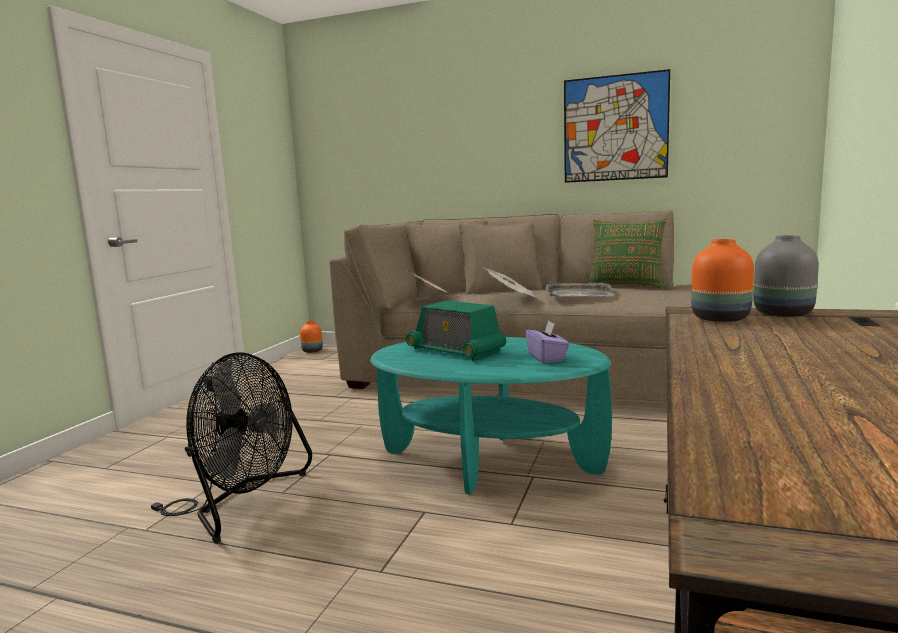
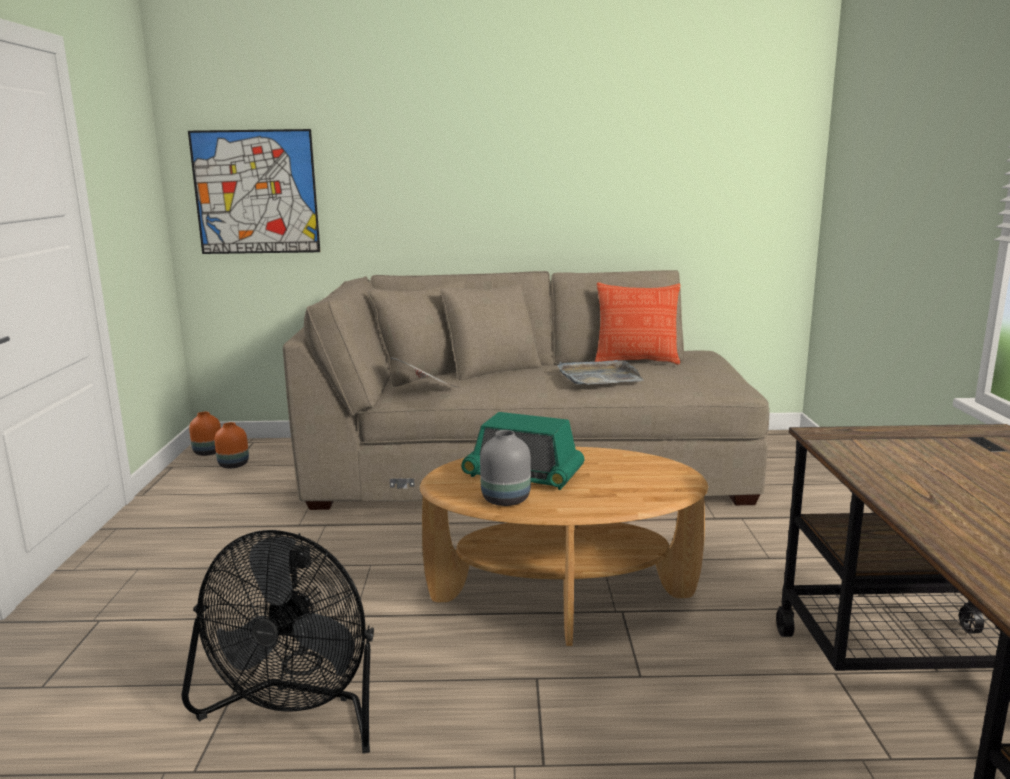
camera: 20 degrees left, 5 degrees up
black fan [151,352,312,544] -> black fan turned 105 degrees clockwise [182,530,374,754]
turquoise coffee table [370,337,612,494] -> brown coffee table [420,447,708,646]
newspaper [482,267,539,299] -> none
purple tissue box [525,320,569,363] -> none
picture [564,69,670,183] -> picture moved to [188,129,320,254]
green pillow [588,219,666,289] -> orange pillow [595,282,680,365]
orange vase [691,239,754,322] -> orange vase moved to [214,422,249,468]
grey vase [753,235,819,317] -> grey vase moved to [480,430,531,506]

